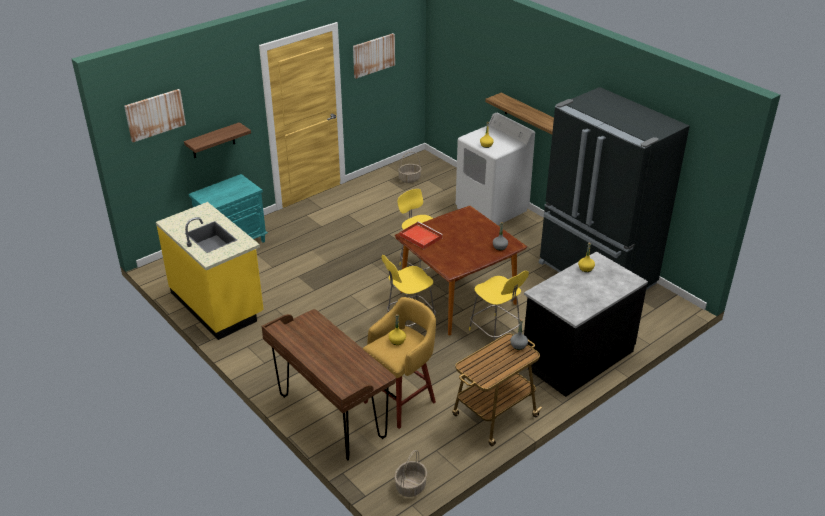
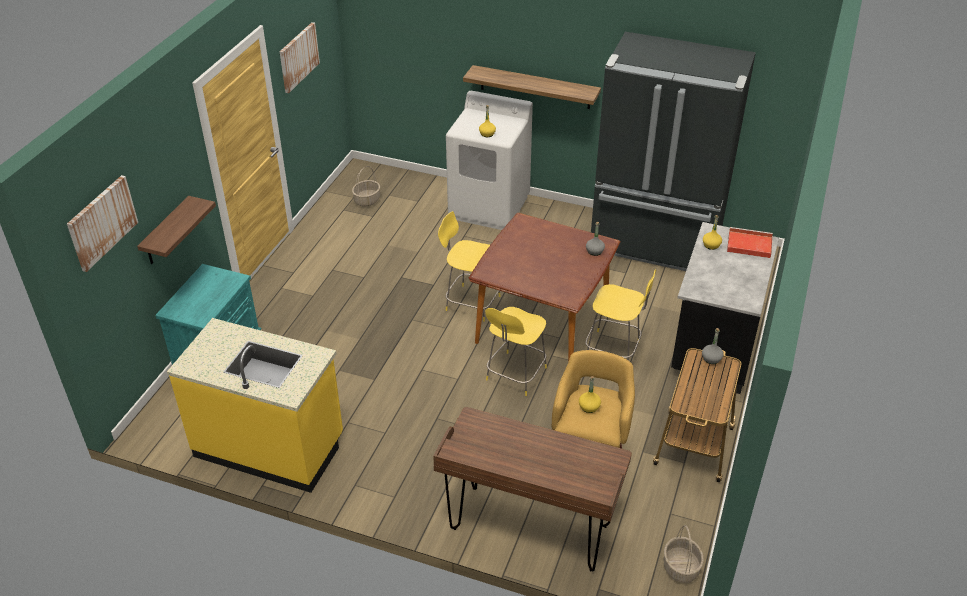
camera: 30 degrees left, 5 degrees up
red tray [400,221,443,249] -> red tray moved to [727,227,773,258]

